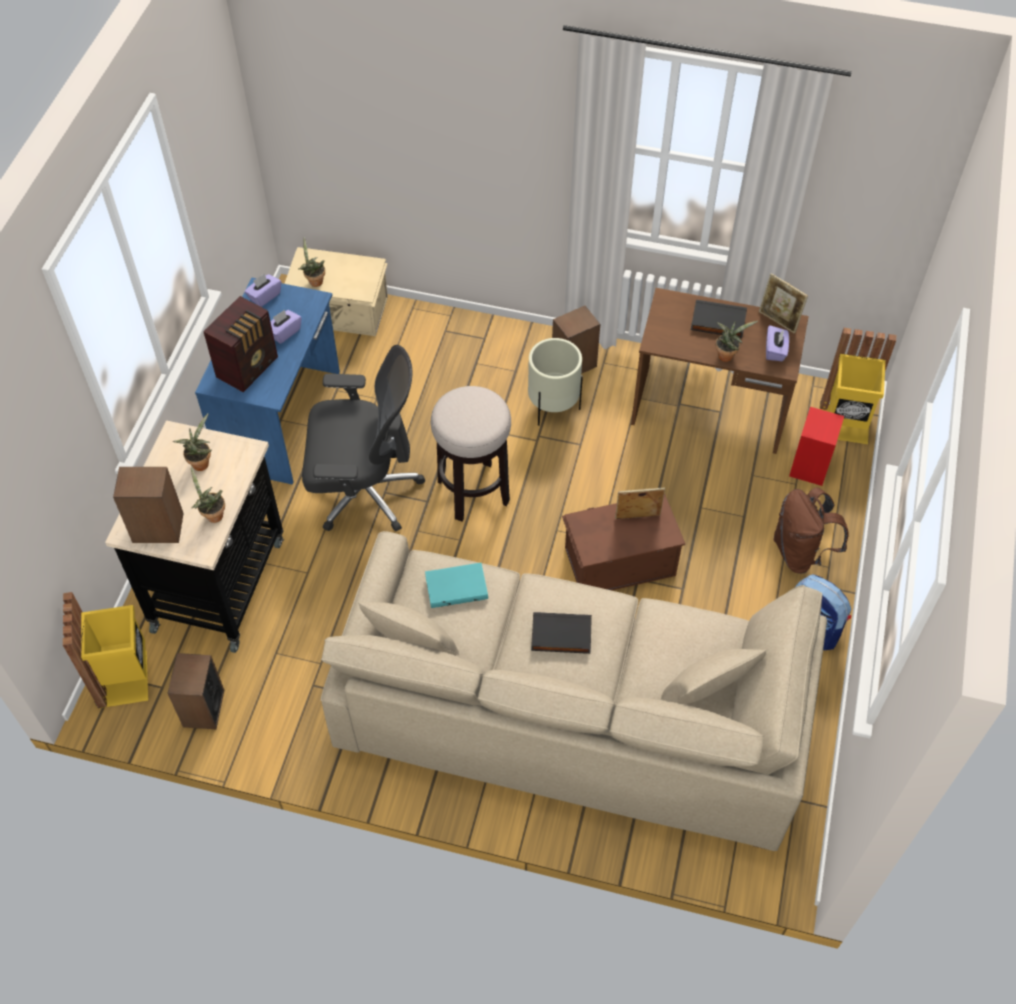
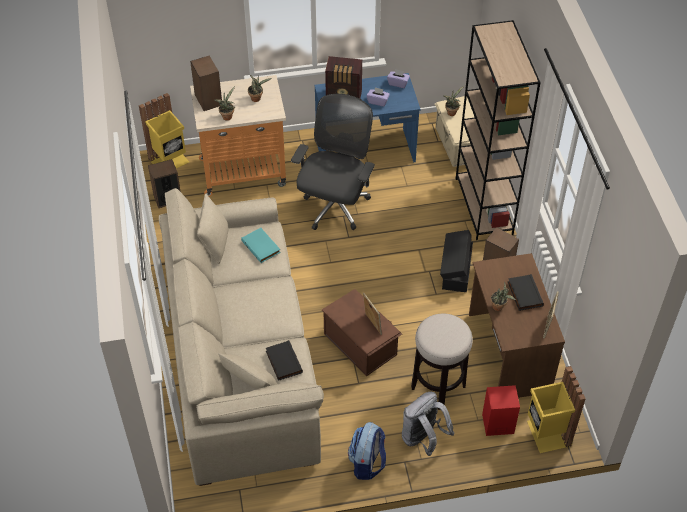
camera: 65 degrees right, 5 degrees down
black cart [105,420,285,653] -> orange cart [190,75,286,197]
office chair [302,345,425,531] -> office chair turned 135 degrees counterclockwise [291,94,375,230]
stool [431,386,511,521] -> stool moved to [411,313,473,410]
beige planter [528,338,583,426] -> black storage box [440,230,473,292]
black book [531,612,592,654] -> black book moved to [266,340,303,381]
purple tissue box [766,325,789,361] -> none
brown backpack [773,488,849,574] -> grey backpack [402,392,455,456]
none -> beige bookcase [456,20,541,240]

